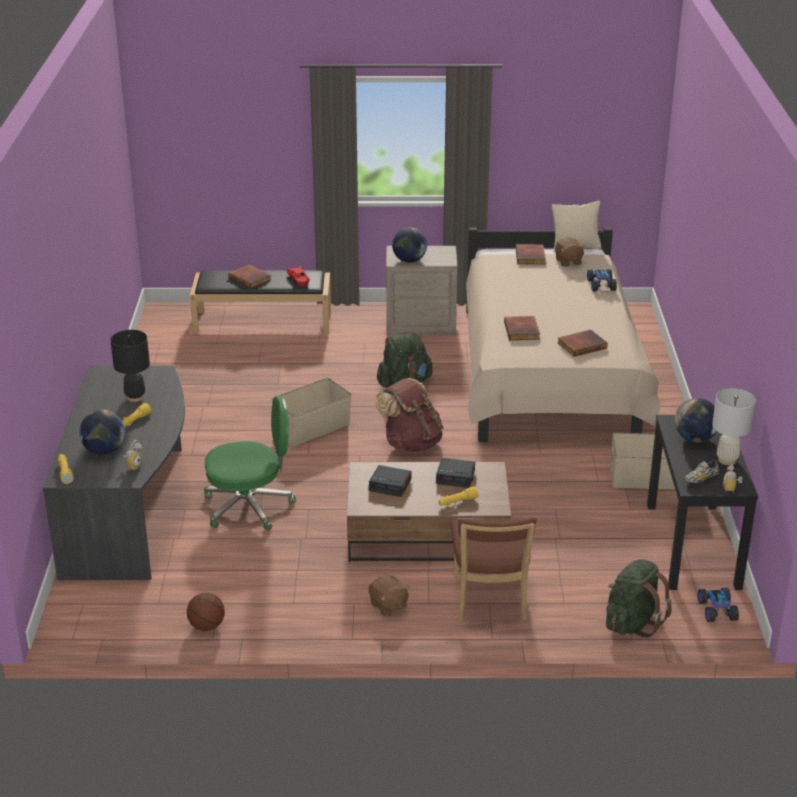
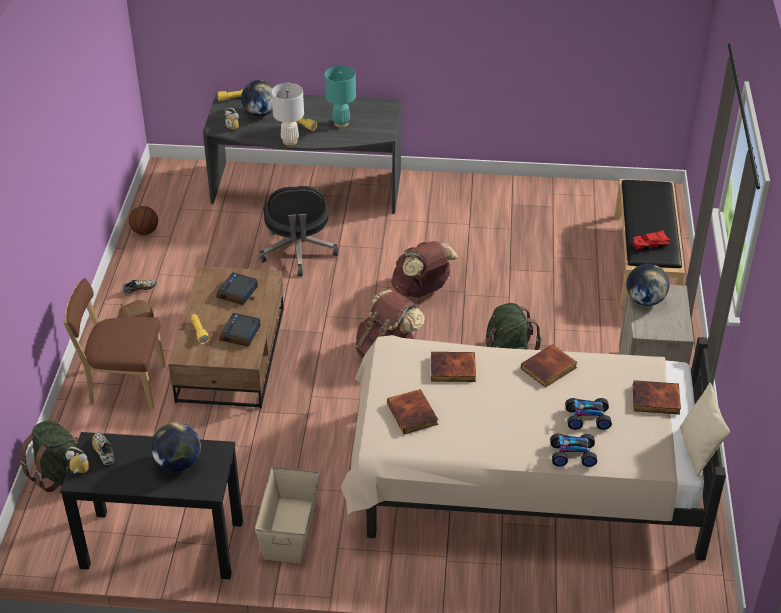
camera: 95 degrees right, 10 degrees up
black table lamp [110,330,150,402] -> turquoise table lamp [324,66,356,128]
green office chair [204,396,296,531] -> black office chair [259,186,339,277]
book [228,265,271,289] -> book moved to [521,344,577,388]
beige storage box [272,378,352,447] -> brown backpack [391,241,458,298]
brown plush toy [555,238,586,267] -> none
toy car [698,588,739,622] -> toy car moved to [565,398,612,430]
white table lamp [712,388,756,465] -> white table lamp moved to [271,83,304,146]
none -> shoe [122,280,157,294]

